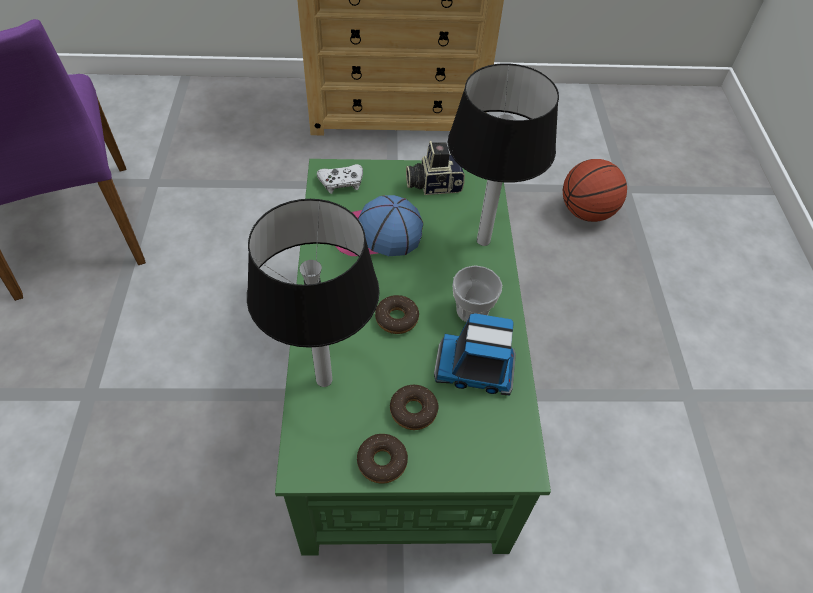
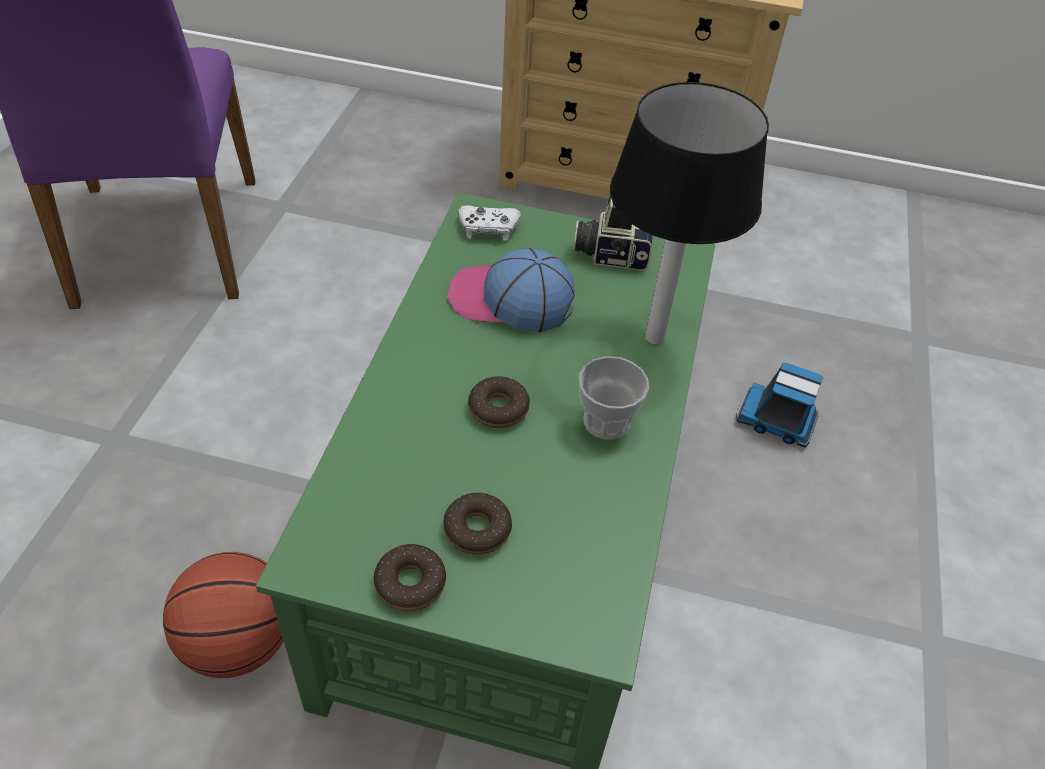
camera: 15 degrees right, 5 degrees down
table lamp [247,199,380,387] -> none
toy truck [434,313,516,395] -> toy truck moved to [736,363,823,448]
basketball [563,159,627,222] -> basketball moved to [163,552,284,678]

